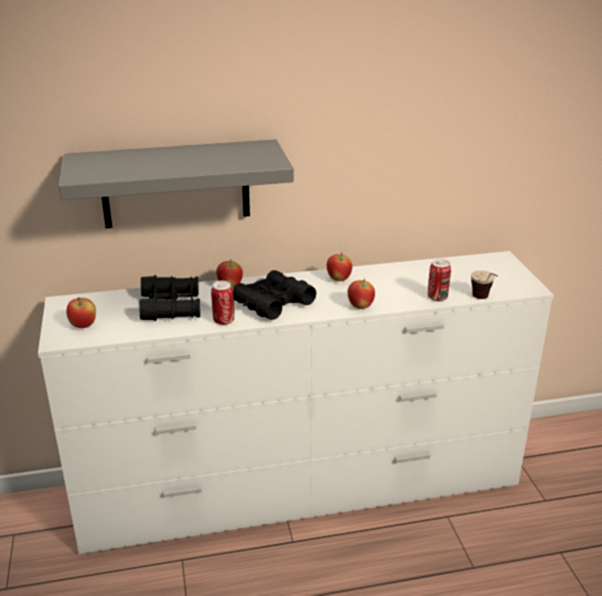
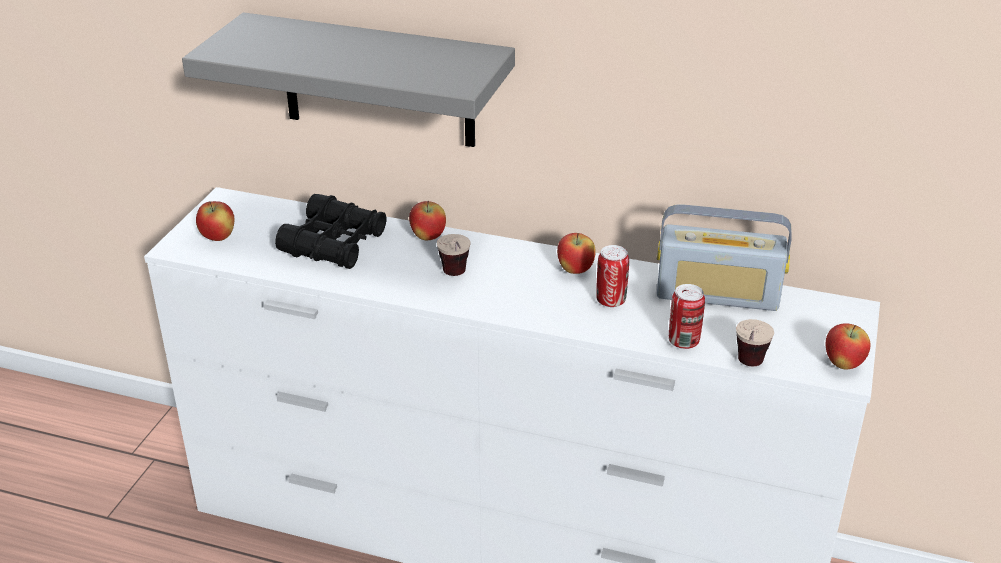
camera: 30 degrees right, 5 degrees up
can [211,281,234,325] -> can moved to [596,245,629,307]
black binoculars [233,270,316,320] -> cup [437,234,470,276]
apple [348,279,375,309] -> apple moved to [826,323,870,369]
none -> radio [657,204,792,311]

